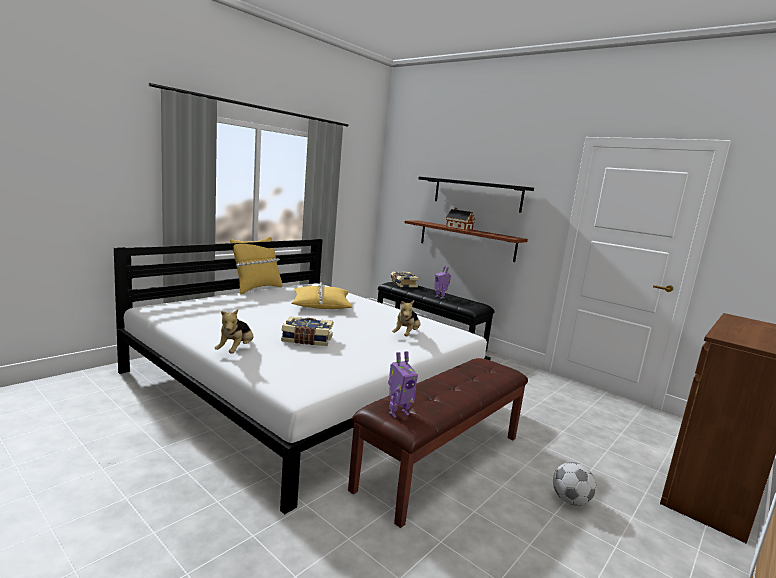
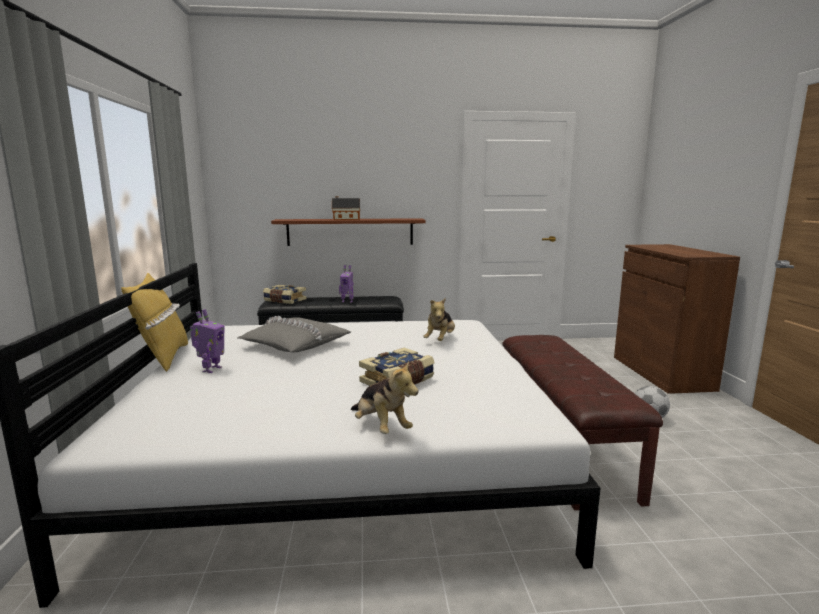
camera: 45 degrees left, 0 degrees up
yellow pillow [292,282,352,309] -> grey pillow [238,316,351,352]
toy robot [388,351,418,418] -> toy robot moved to [190,309,224,373]
plush toy [392,301,420,336] -> plush toy turned 45 degrees clockwise [423,298,455,341]
black shelf [419,177,534,213] -> none

